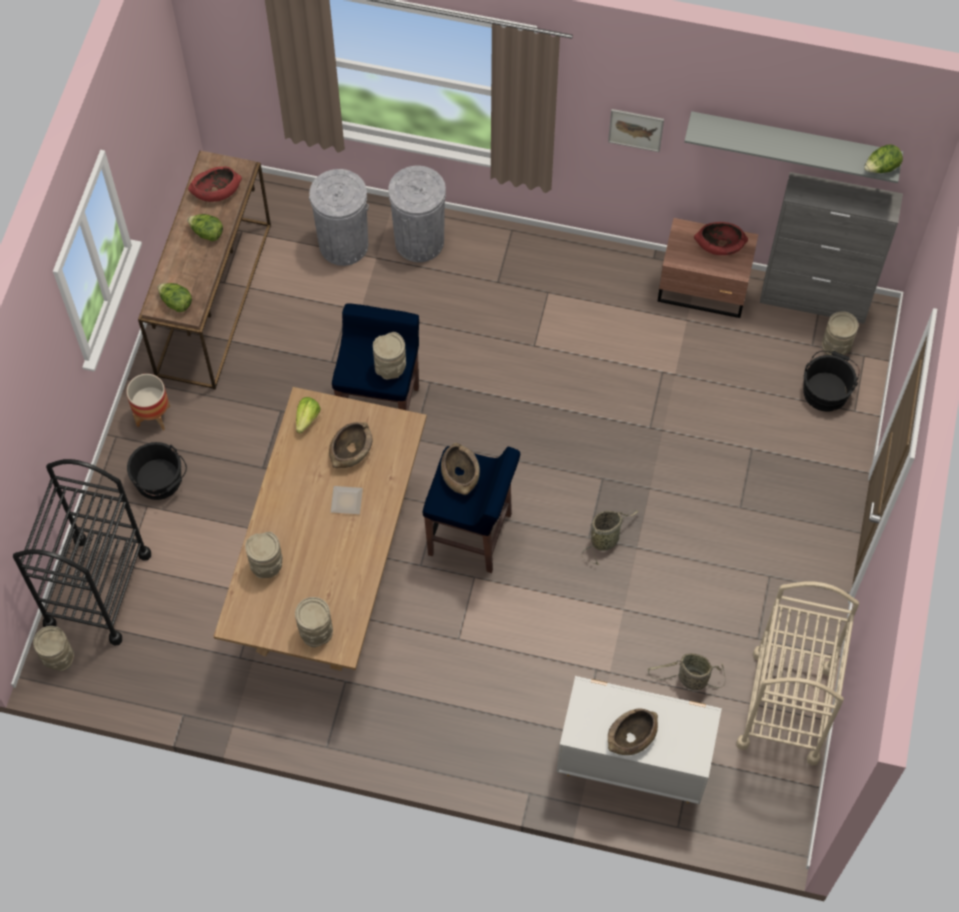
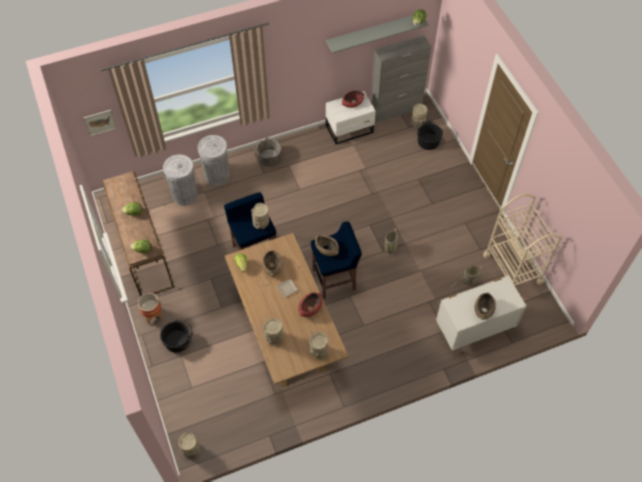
camera: 35 degrees left, 5 degrees down
black cart [13,459,151,645] -> none
red bowl [188,166,242,202] -> red bowl moved to [298,292,322,317]
picture [608,109,664,152] -> picture moved to [83,110,117,136]
brown nightstand [657,218,758,318] -> white nightstand [326,91,376,144]
none -> grey bucket [253,138,281,166]

